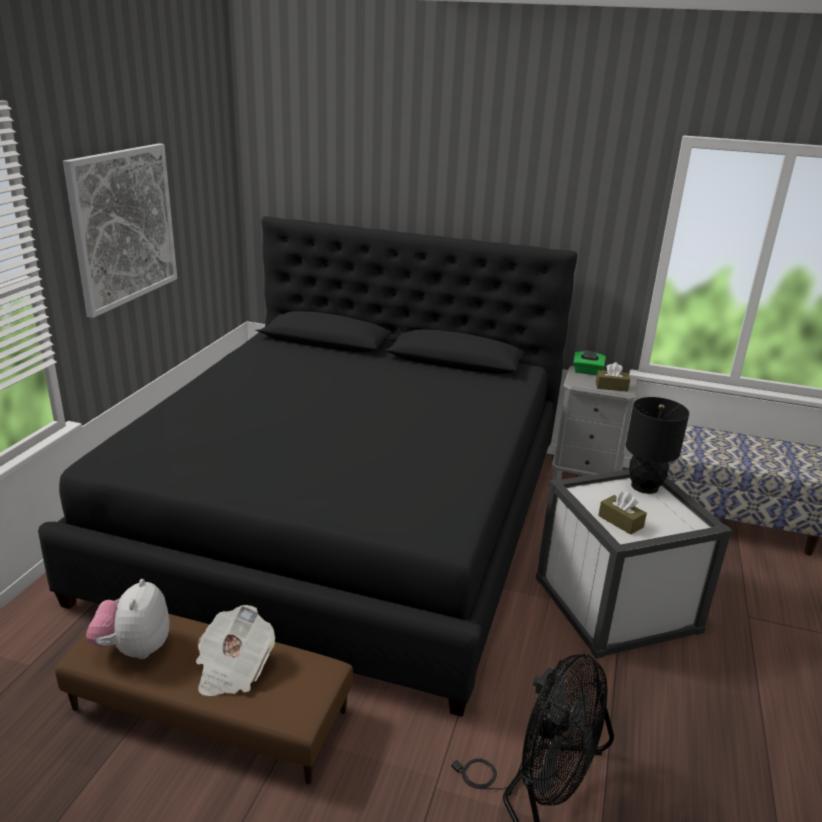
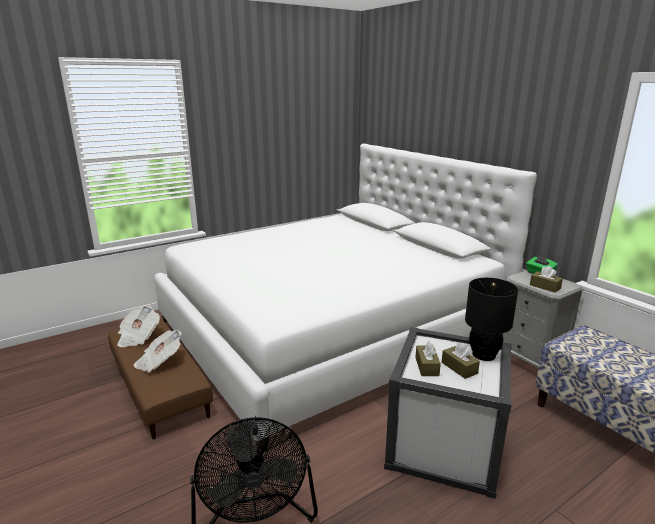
camera: 40 degrees right, 5 degrees down
black bed [38,216,577,717] -> white bed [154,144,537,452]
picture [63,143,177,318] -> none
plush toy [86,579,169,659] -> newspaper [117,306,160,347]
none -> brown tissue box [442,342,480,379]

